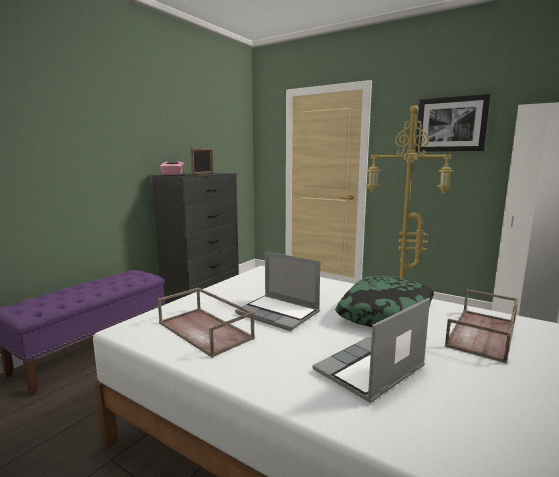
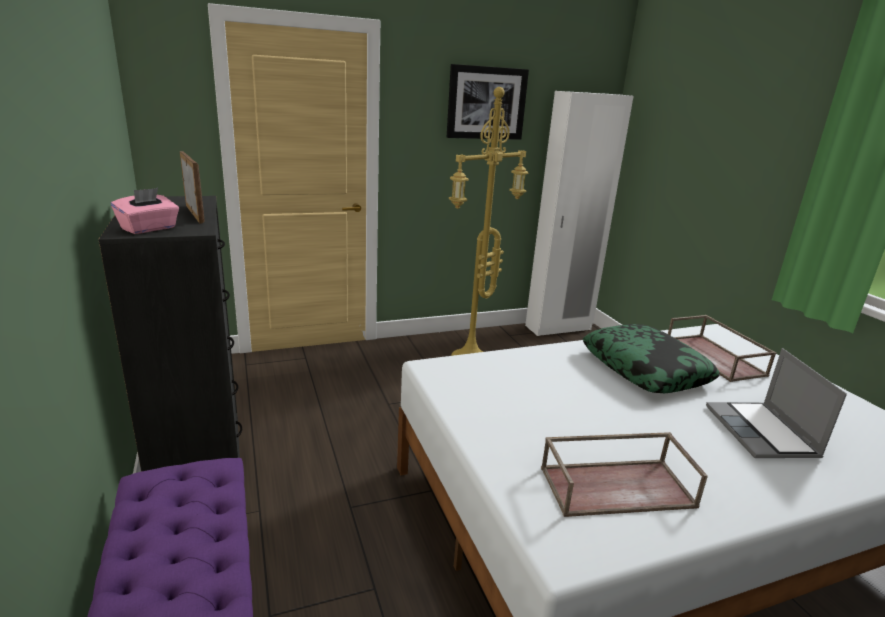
camera: 55 degrees left, 10 degrees up
laptop [235,251,320,331] -> none

